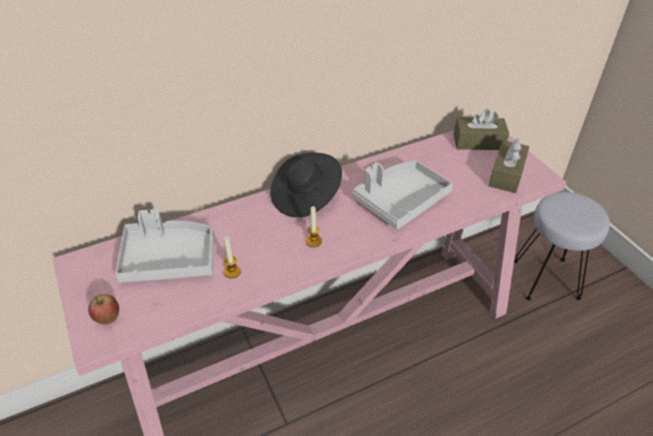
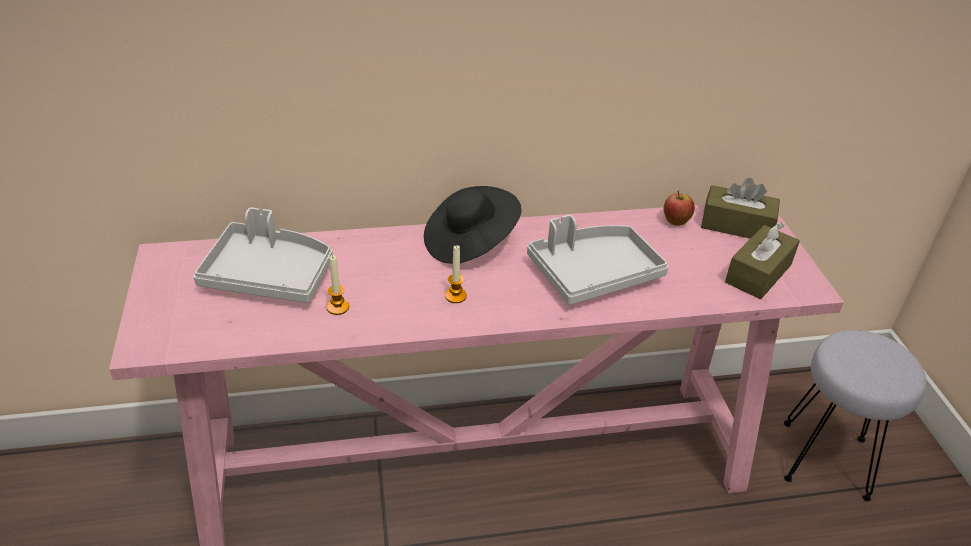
camera: 15 degrees right, 5 degrees down
apple [88,294,119,324] -> apple moved to [664,190,695,226]

